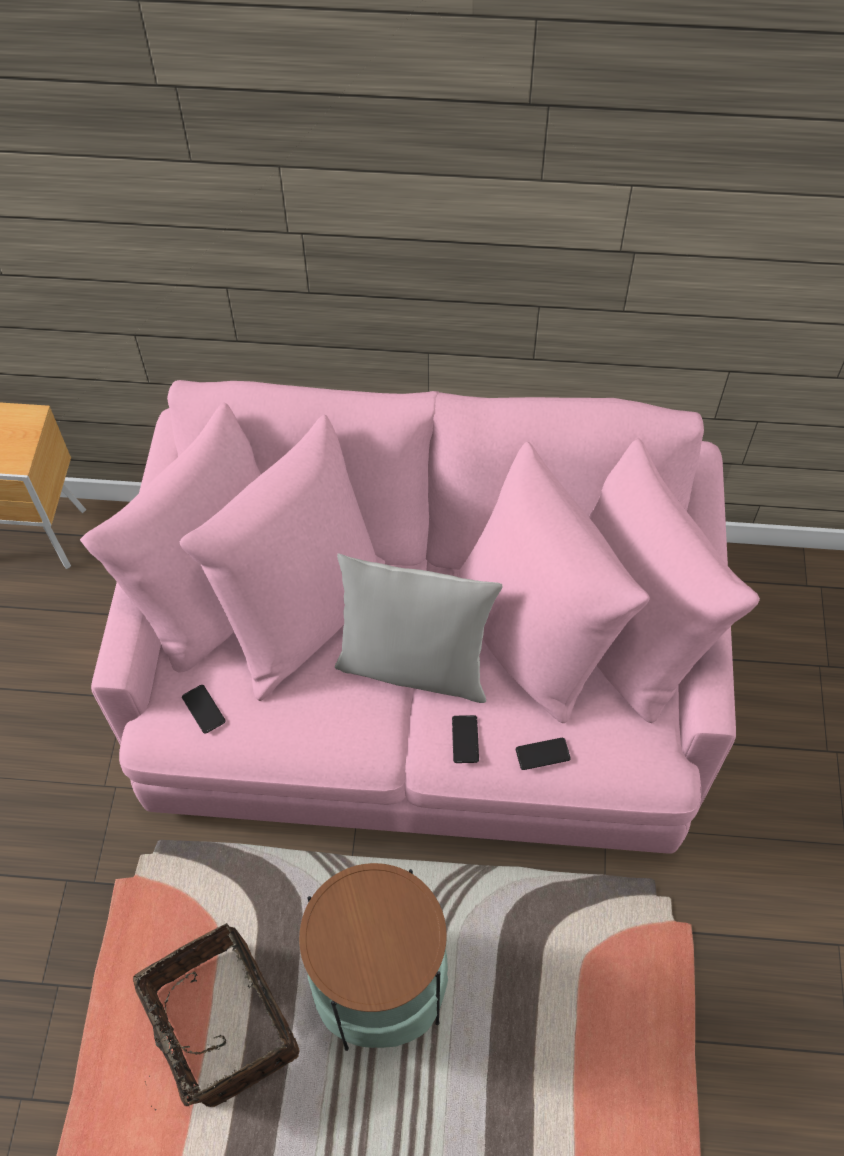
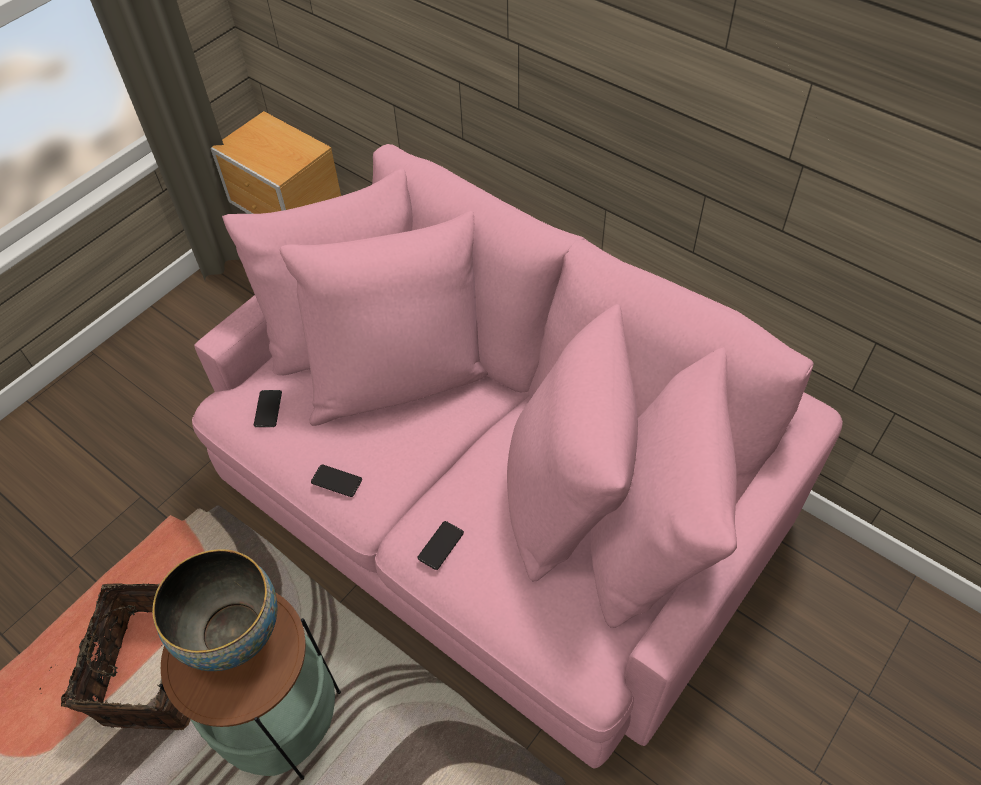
camera: 35 degrees right, 5 degrees down
grey pillow [335,554,503,703] -> none
phone [516,738,571,770] -> phone moved to [311,465,362,497]
none -> bowl [152,549,278,671]

